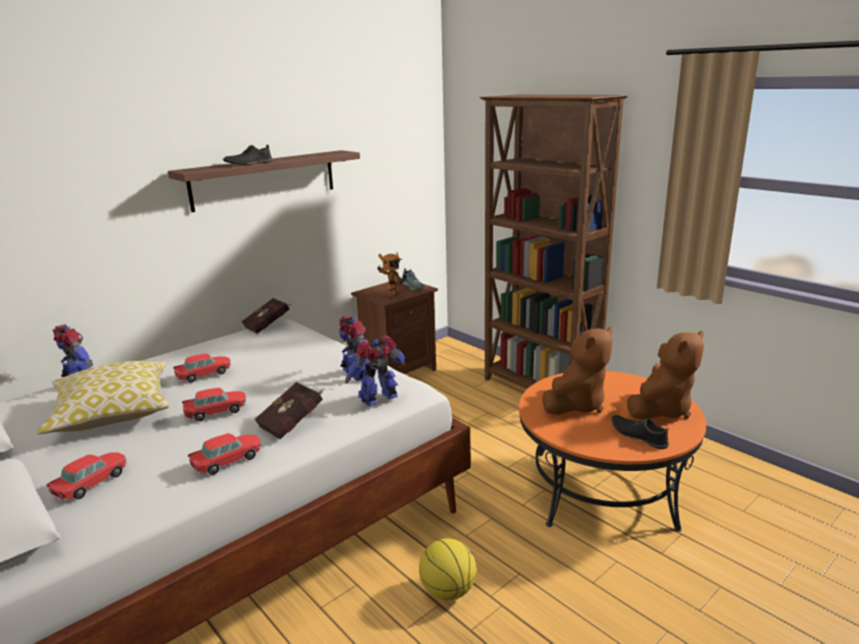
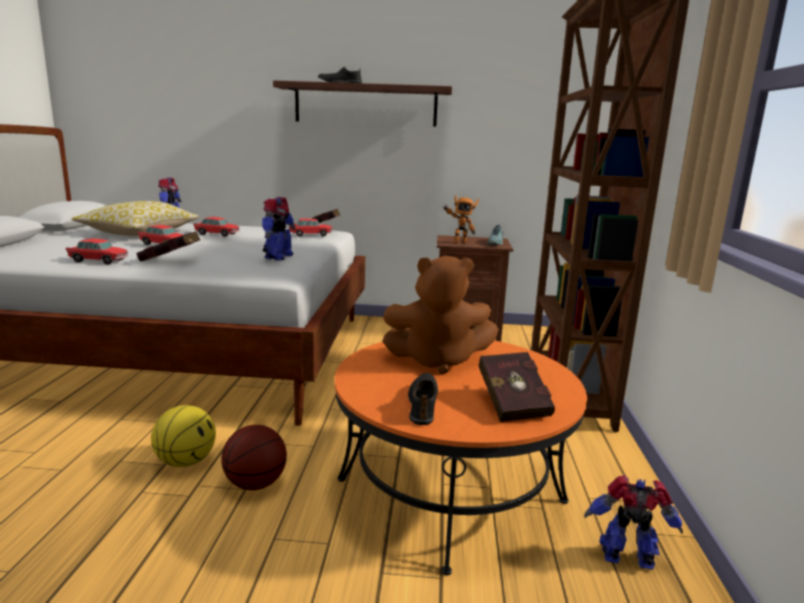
camera: 45 degrees right, 5 degrees down
toy car [46,452,127,500] -> toy car moved to [289,218,332,237]
toy robot [345,336,405,406] -> toy robot moved to [584,476,683,570]
brown plush toy [627,331,704,420] -> red book [478,352,555,422]
none -> basketball [221,425,287,490]

